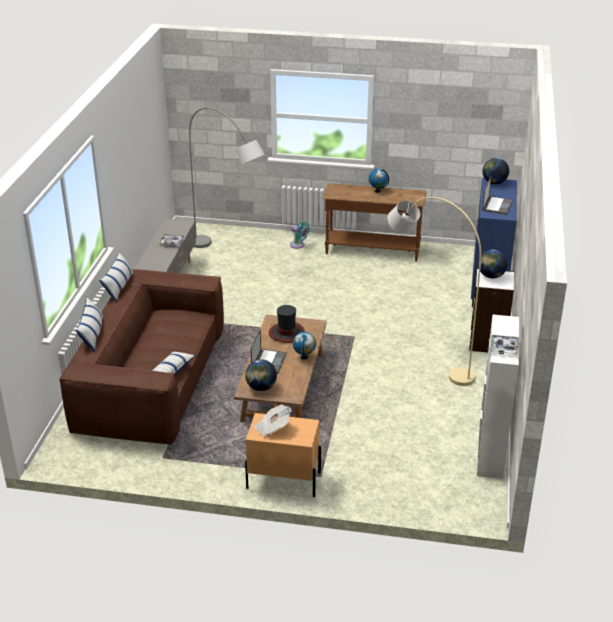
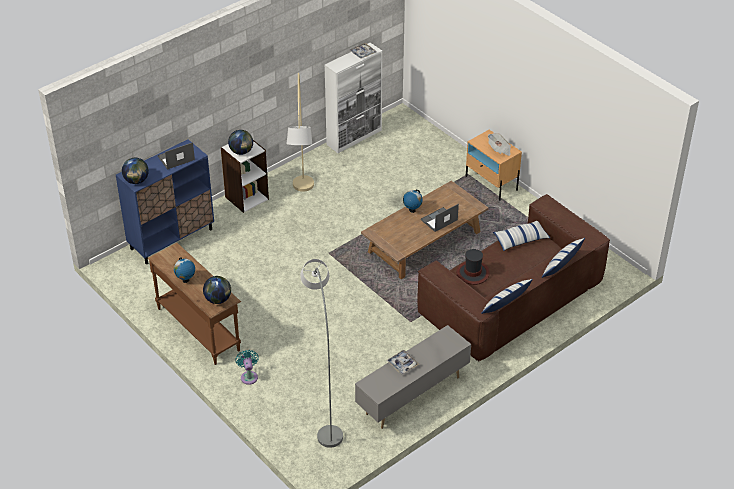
camera: 140 degrees left, 10 degrees up
globe [245,359,277,391] -> globe moved to [203,276,231,304]
hat [269,305,305,343] -> hat moved to [456,249,490,285]

